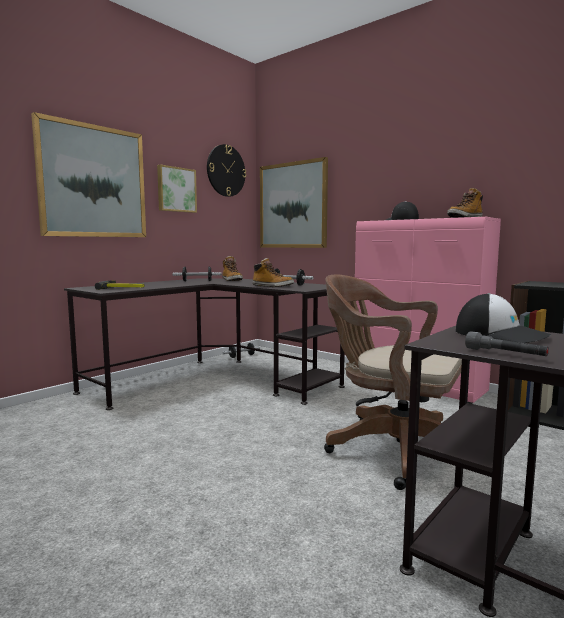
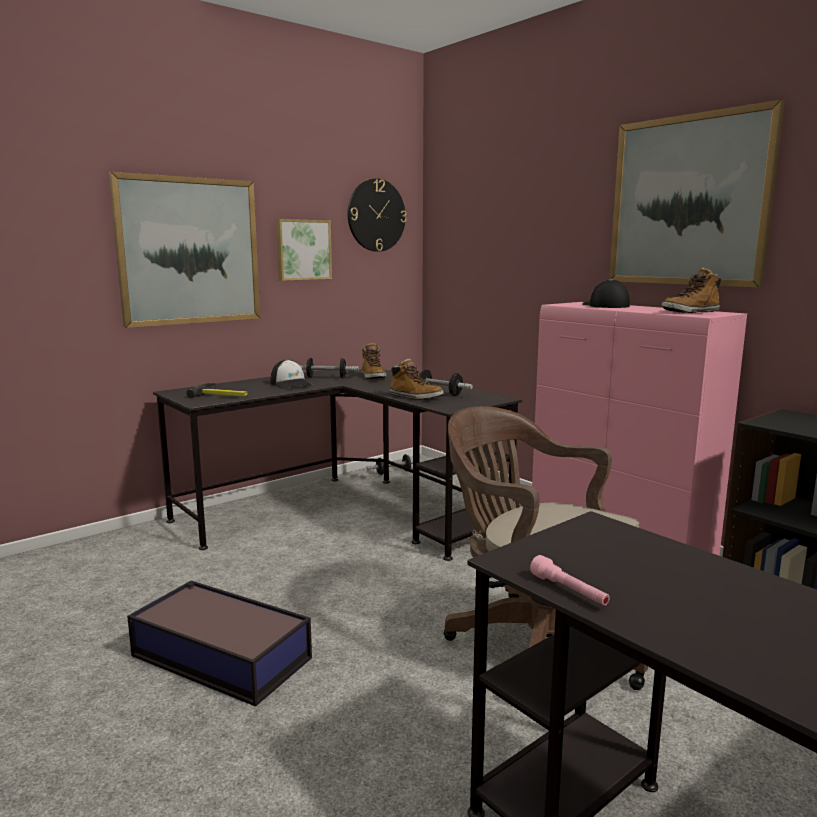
camera: 10 degrees right, 5 degrees up
picture [260,157,328,248] -> picture moved to [609,100,785,288]
cap [456,293,551,343] -> cap moved to [270,360,313,389]
grey flashlight [465,331,549,356] -> pink flashlight [530,555,610,606]
none -> storage box [127,580,312,707]

